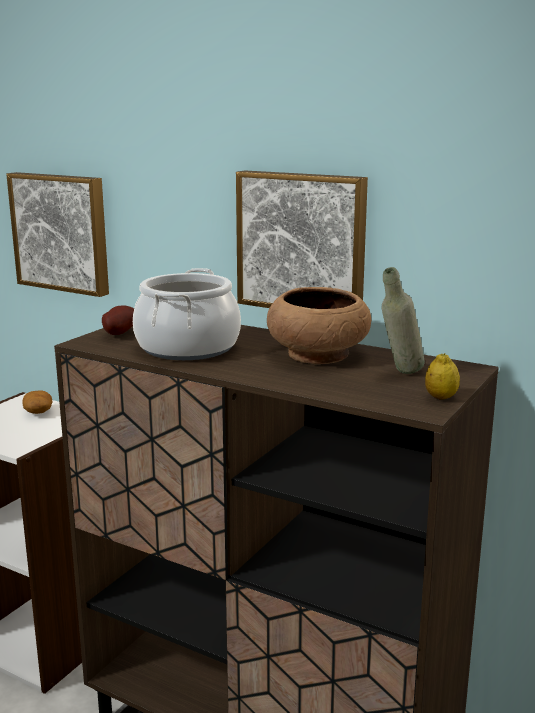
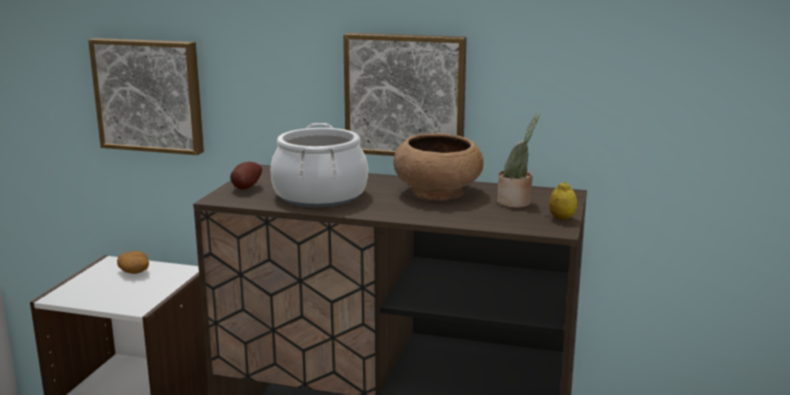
camera: 15 degrees left, 0 degrees up
grey bottle [382,267,425,374] -> potted plant [497,113,539,208]

